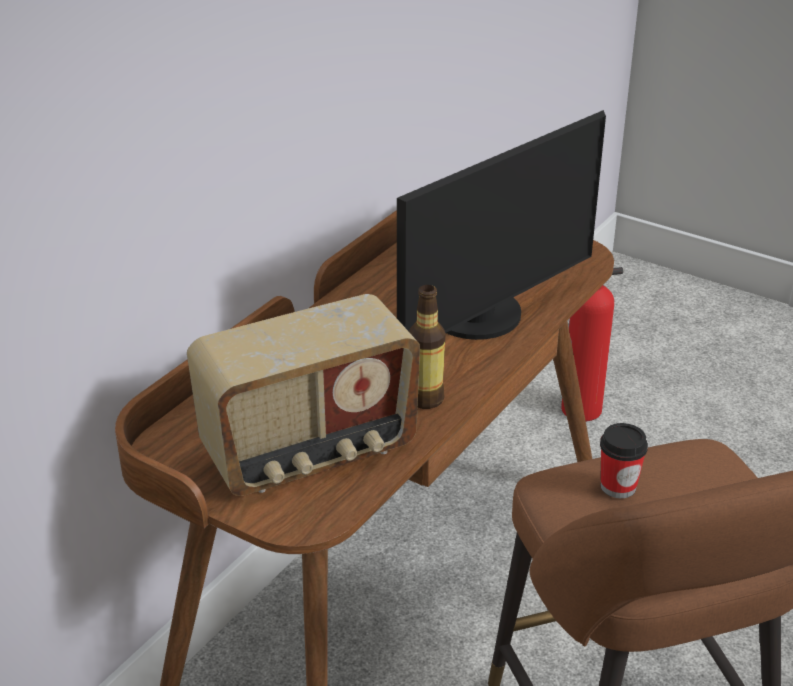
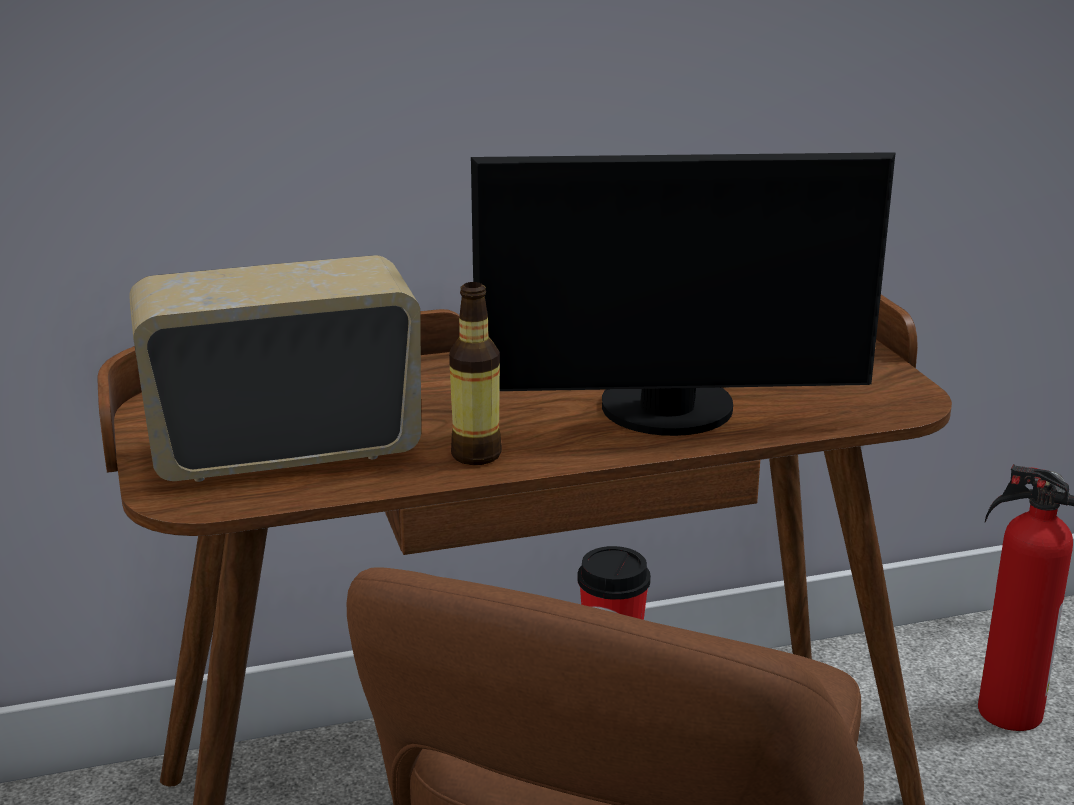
camera: 40 degrees right, 10 degrees down
radio [187,294,420,496] -> radio turned 150 degrees clockwise [129,255,421,482]

